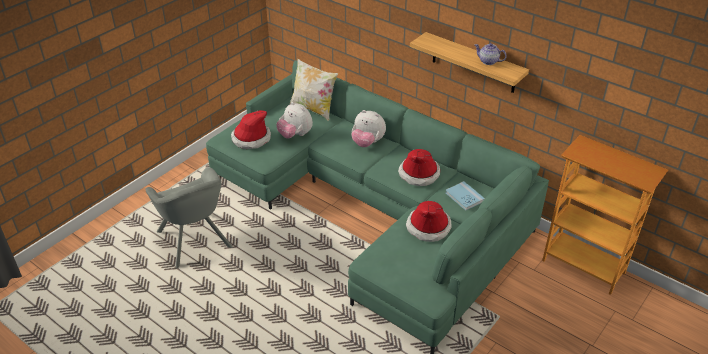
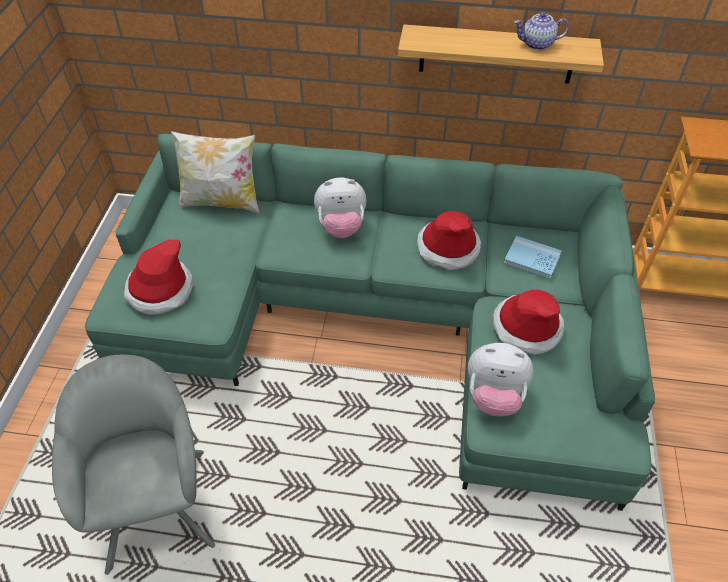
camera: 30 degrees left, 10 degrees up
grey armchair [145,167,233,269] -> grey armchair turned 135 degrees counterclockwise [52,355,215,575]
plush toy [276,102,313,138] -> plush toy moved to [468,343,533,416]

